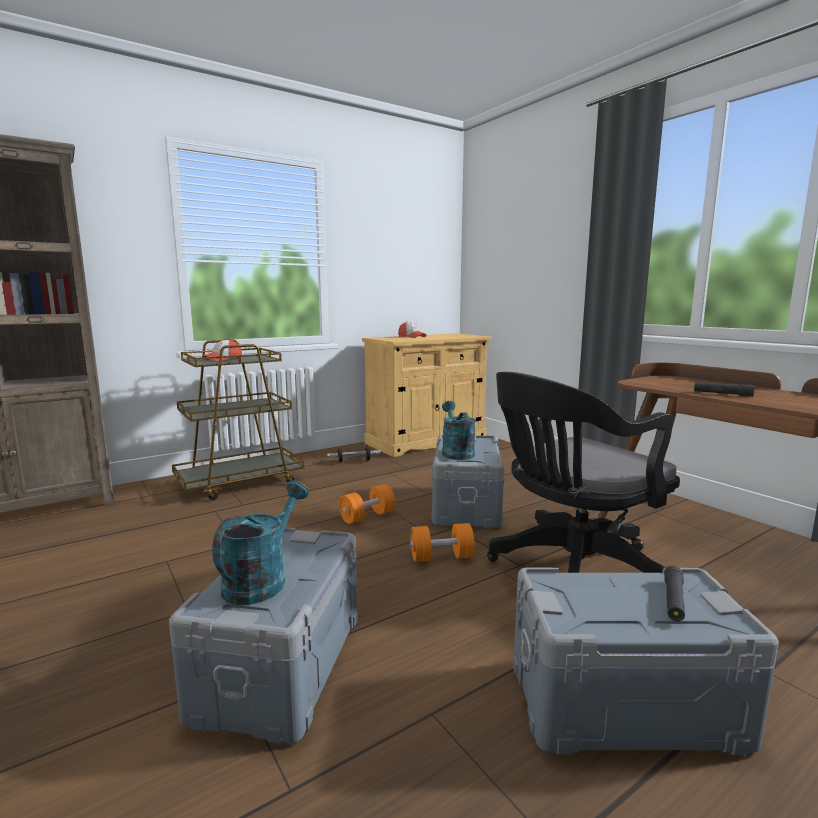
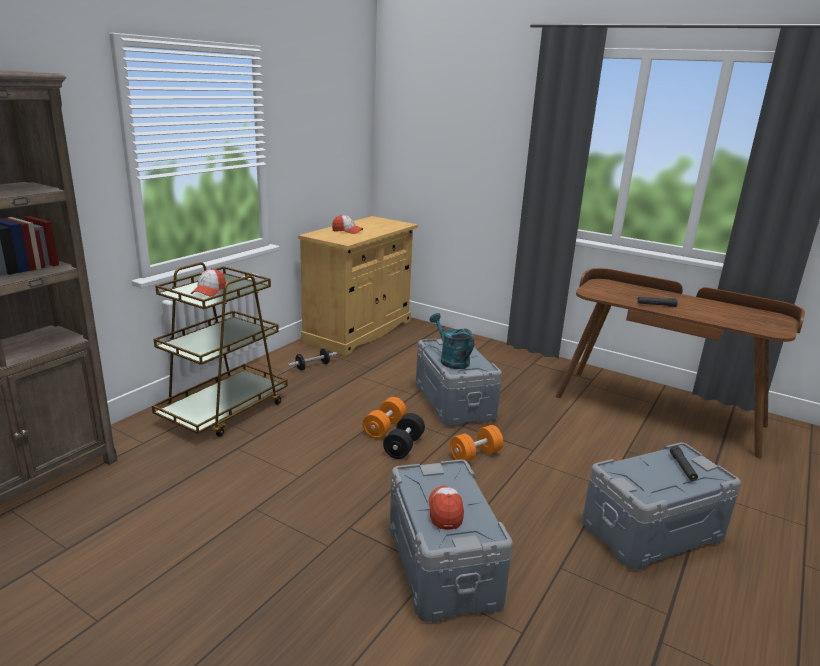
camera: 25 degrees left, 10 degrees up
turquoise watering can [212,481,309,605] -> cap [429,486,464,530]
black office chair [487,372,680,573] -> none
none -> black dumbbell [383,413,425,459]

